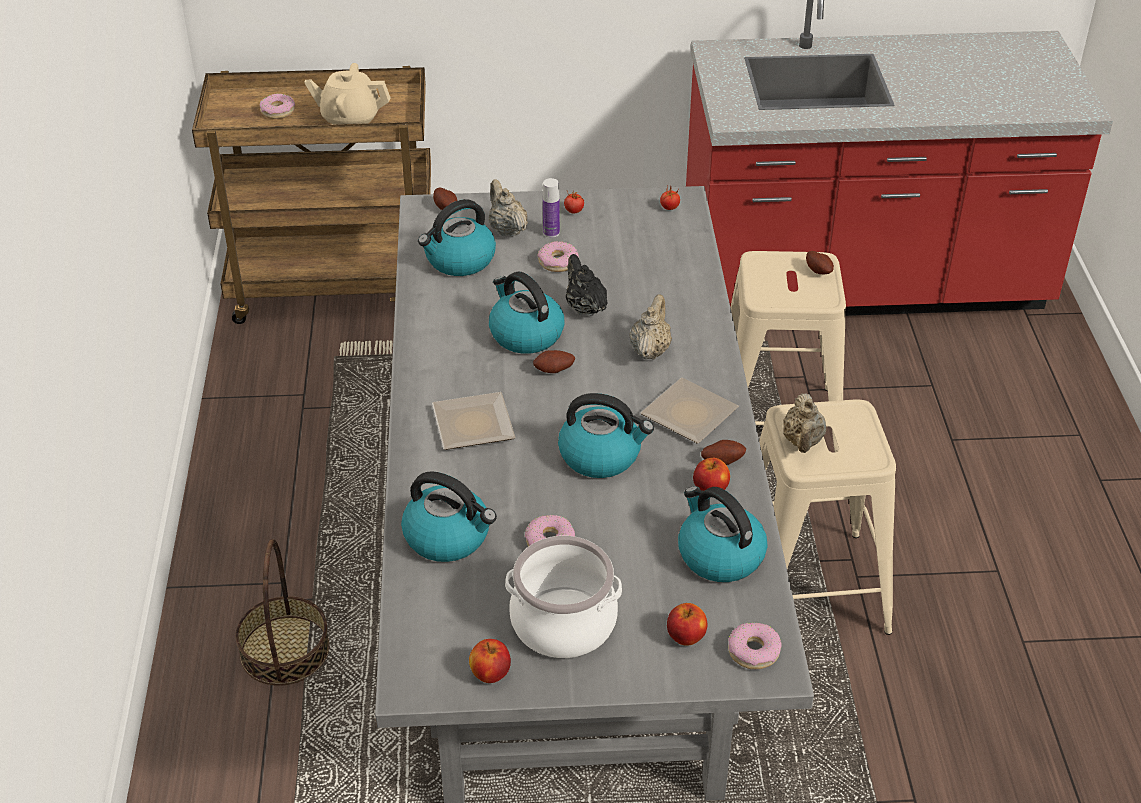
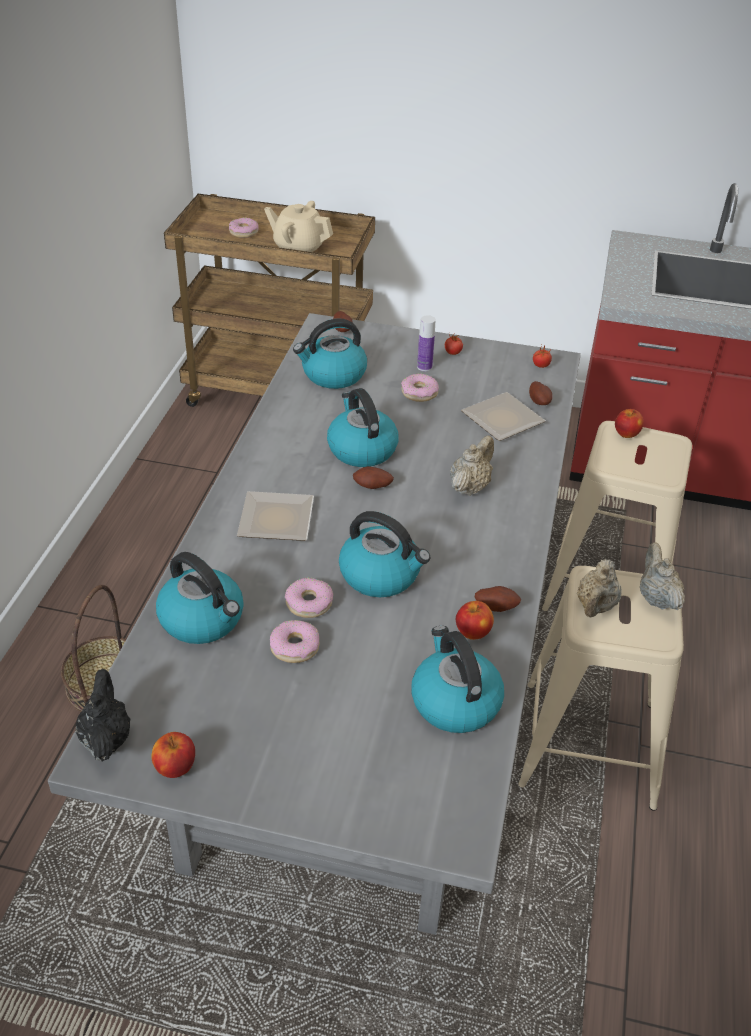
camera: 15 degrees right, 0 degrees up
beige teapot [489,179,528,237] -> beige teapot moved to [640,542,685,610]
cooking pot [505,536,622,658] -> none
black teapot [566,254,608,316] -> black teapot moved to [75,669,130,762]
plate [640,377,739,444] -> plate moved to [461,392,545,441]
apple [667,603,707,646] -> apple moved to [615,409,644,438]
donut [728,623,782,669] -> donut moved to [285,578,333,618]
potato [806,251,834,274] -> potato moved to [529,381,553,405]

